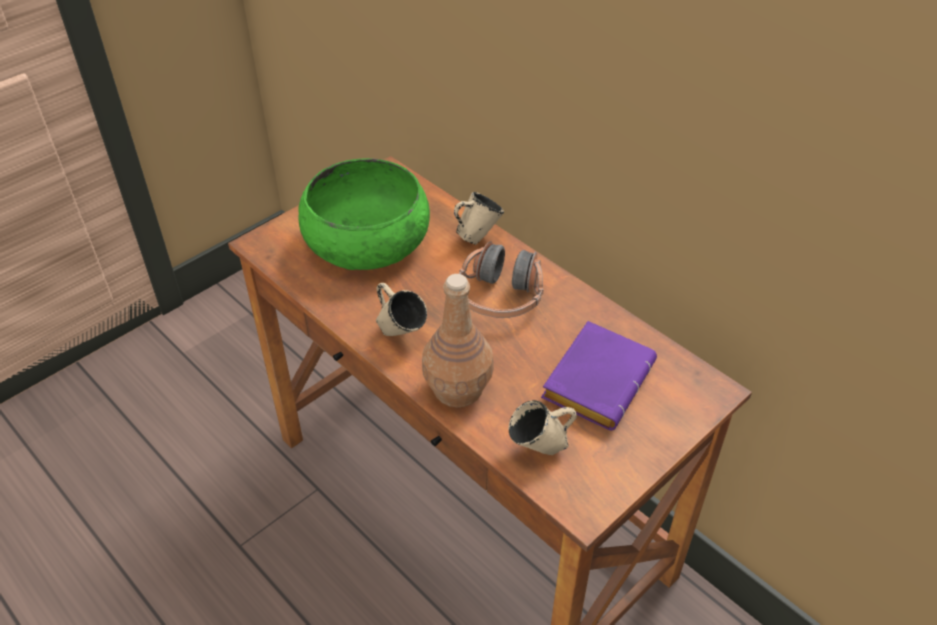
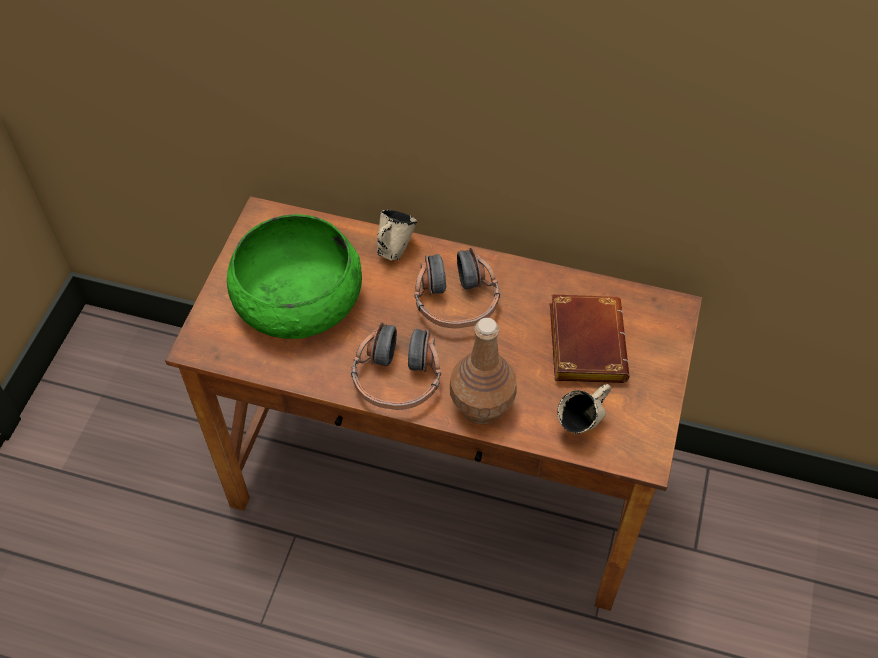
camera: 30 degrees left, 10 degrees up
beige mug [376,283,427,336] -> headphones [351,323,441,410]
purple book [541,321,657,430] -> brown book [550,294,630,383]

